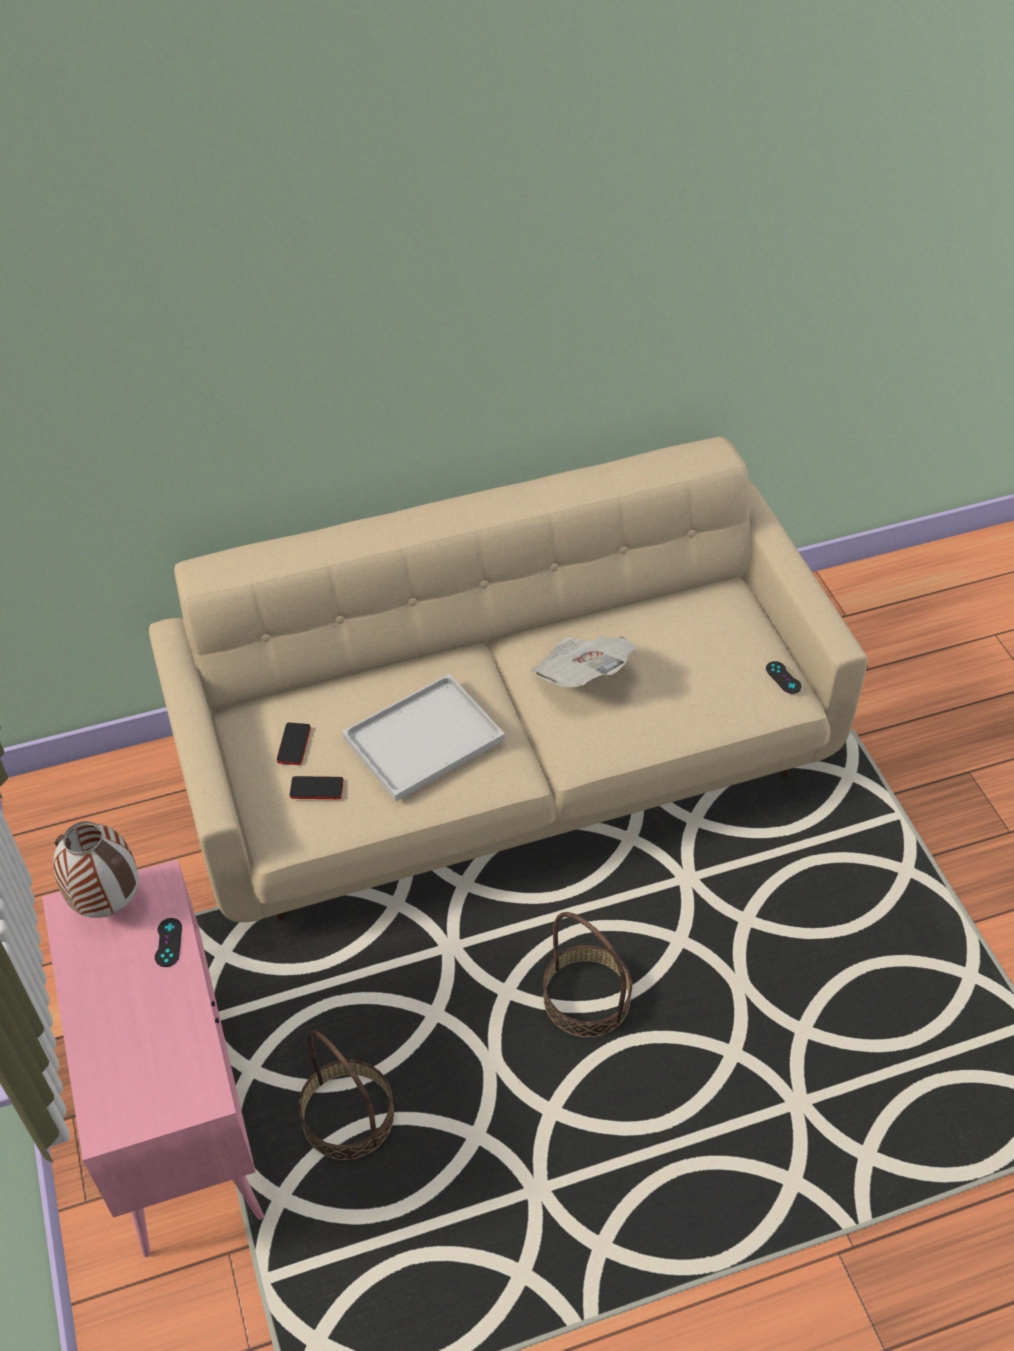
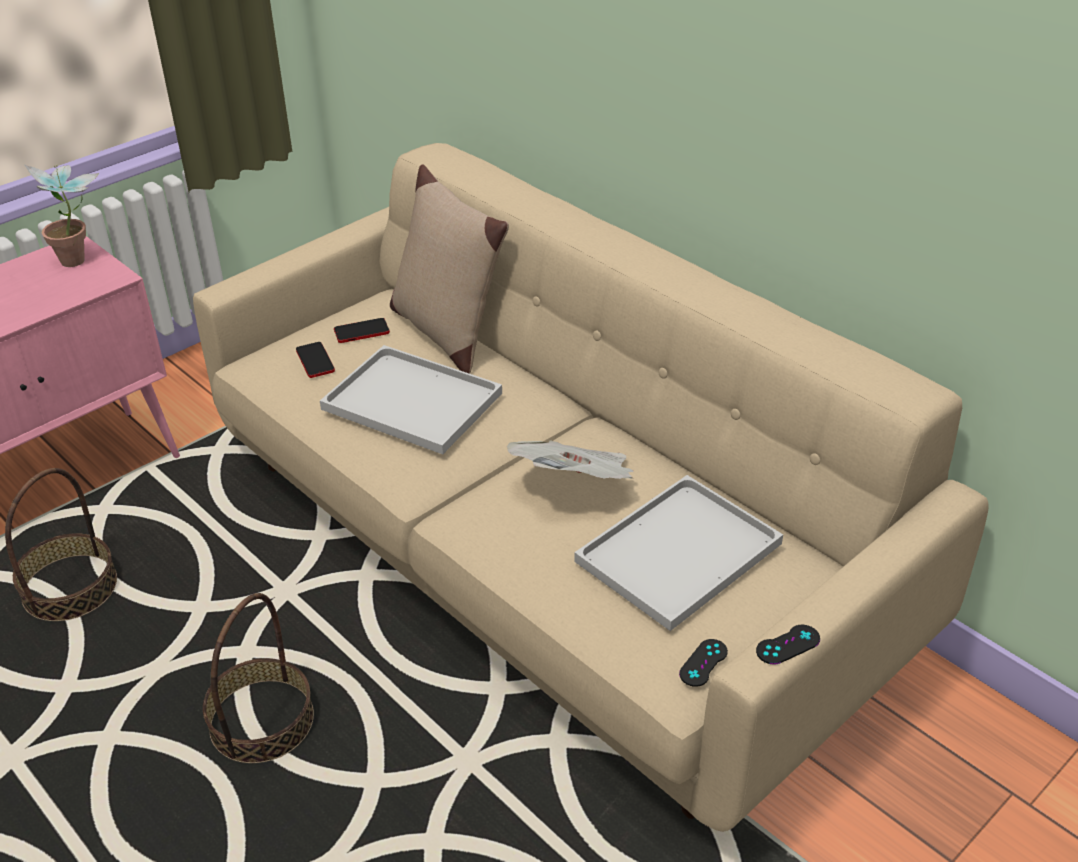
camera: 65 degrees right, 10 degrees down
vase [53,821,138,918] -> potted plant [25,165,99,267]
black game controller [155,918,182,967] -> black game controller moved to [756,625,820,665]
none -> beige pillow [390,164,509,374]
none -> white tray [574,475,783,631]

